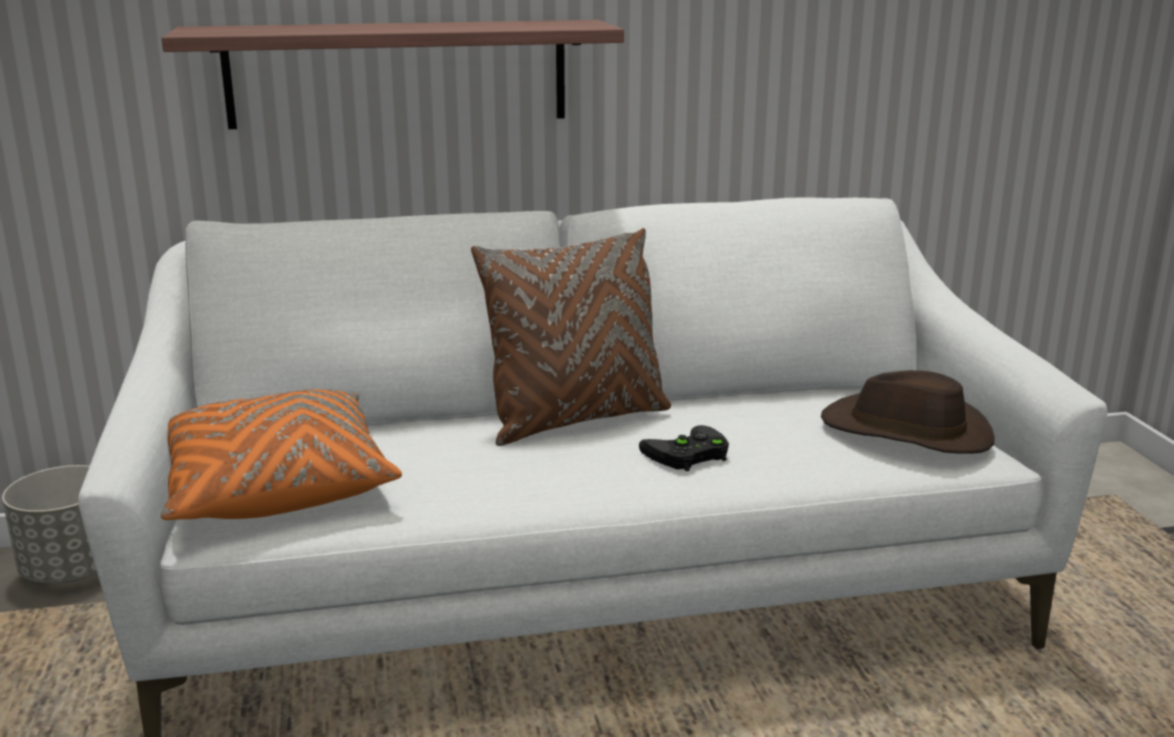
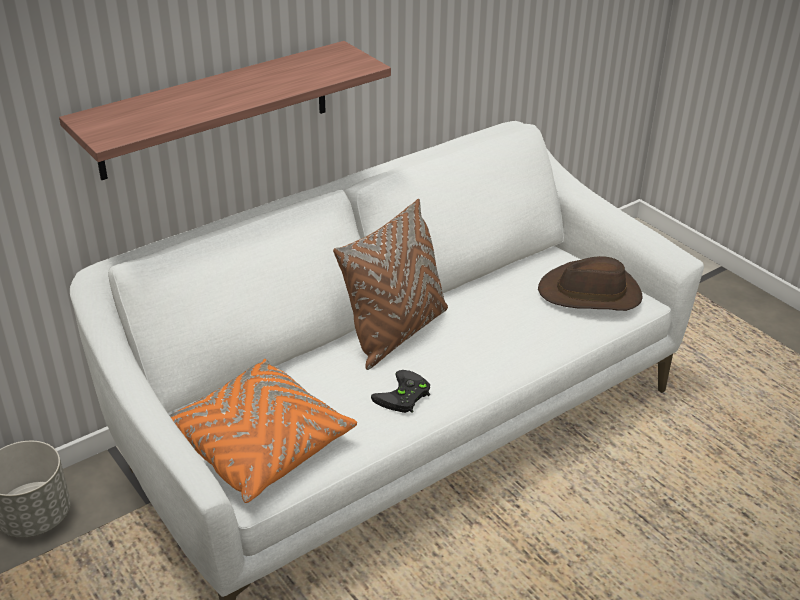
camera: 25 degrees left, 15 degrees up
black game controller [639,425,729,471] -> black game controller moved to [371,370,430,413]

